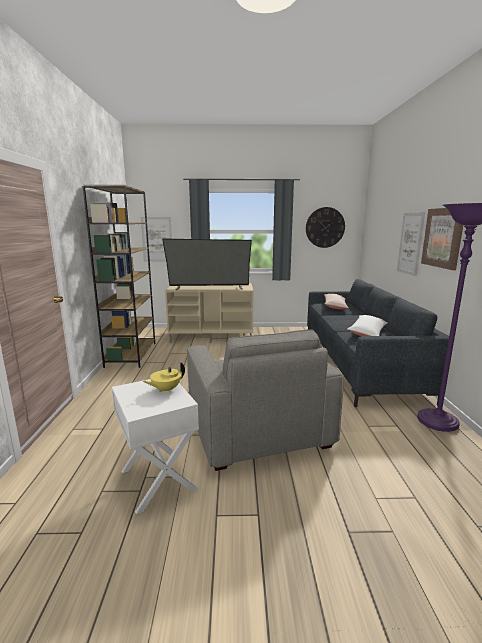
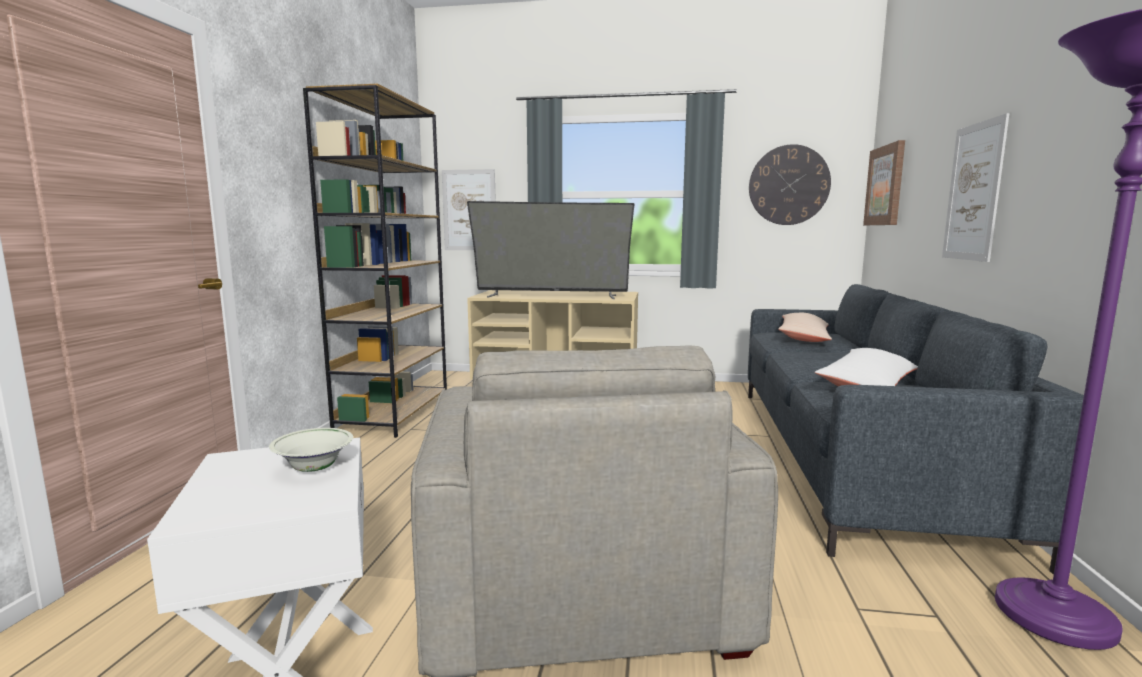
camera: 10 degrees right, 5 degrees down
yellow teapot [143,362,185,393] -> white bowl [269,428,353,472]
picture [421,208,463,270] -> picture moved to [863,140,905,225]

